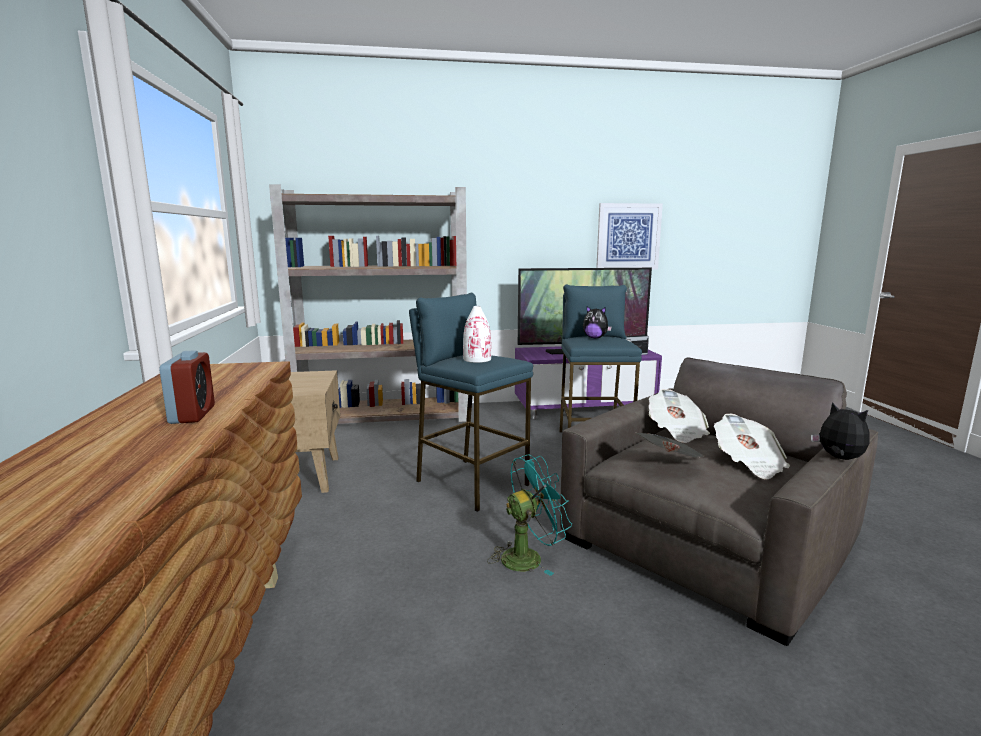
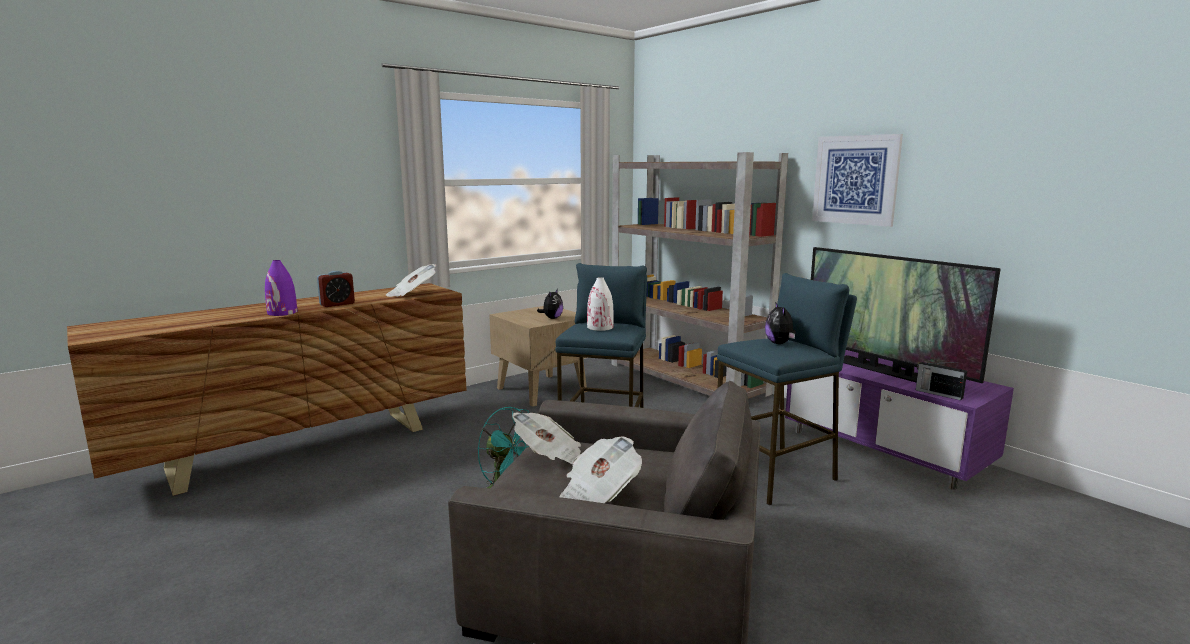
camera: 60 degrees right, 0 degrees up
picture [596,203,663,270] -> picture moved to [812,134,903,227]
newspaper [649,389,710,443] -> newspaper moved to [386,264,436,297]
plush toy [811,402,870,460] -> plush toy moved to [537,289,563,319]
none -> purple vase [265,260,297,316]

